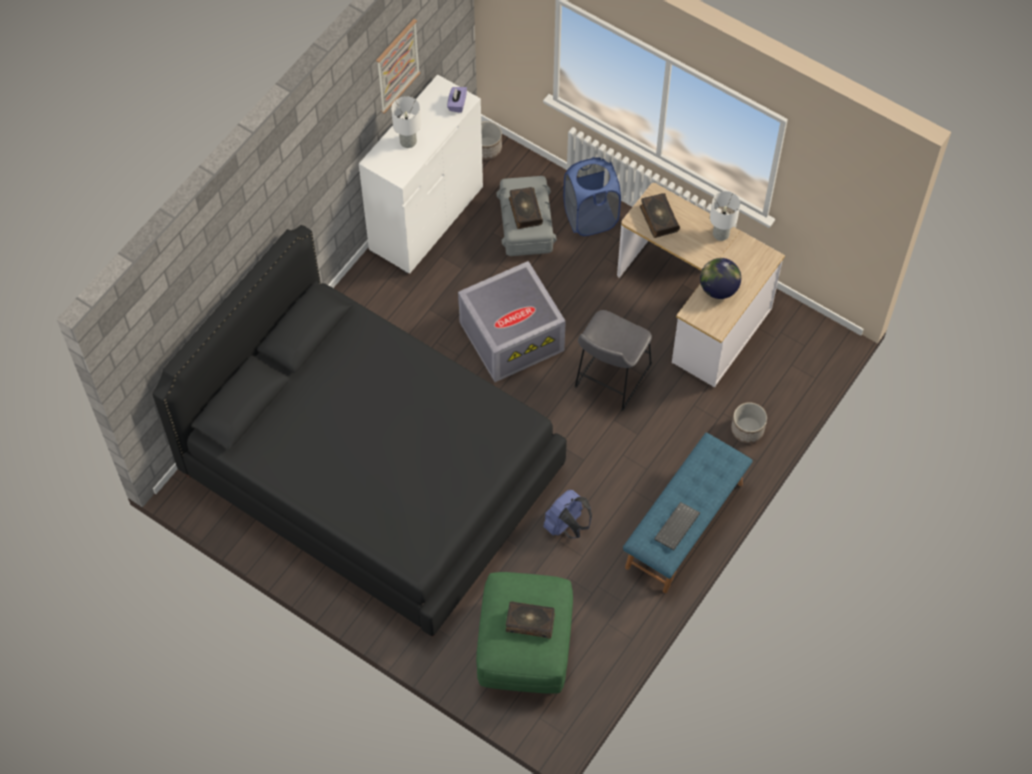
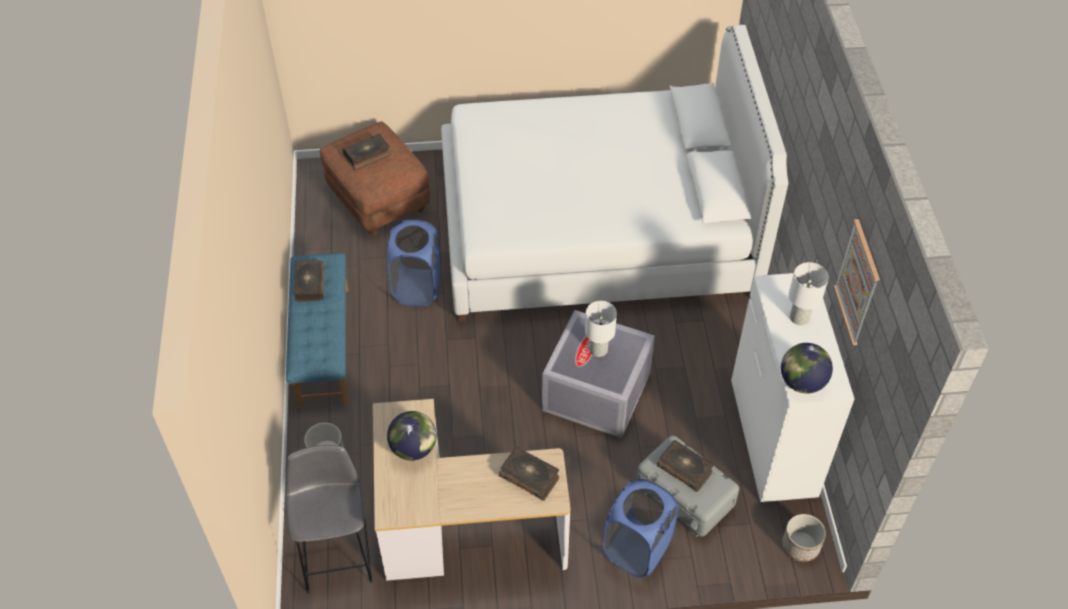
camera: 140 degrees right, 10 degrees down
black bed [152,225,567,637] -> white bed [441,25,788,322]
purple tissue box [447,87,467,113] -> globe [781,343,833,393]
green ottoman [476,572,573,694] -> brown ottoman [320,121,430,235]
blue backpack [543,490,592,539] -> blue laundry basket [387,220,441,306]
grey stool [574,310,652,411] -> grey stool moved to [286,445,372,593]
keyboard [654,502,700,550] -> book [294,260,324,302]
white table lamp [710,191,740,241] -> white table lamp moved to [585,301,617,357]

